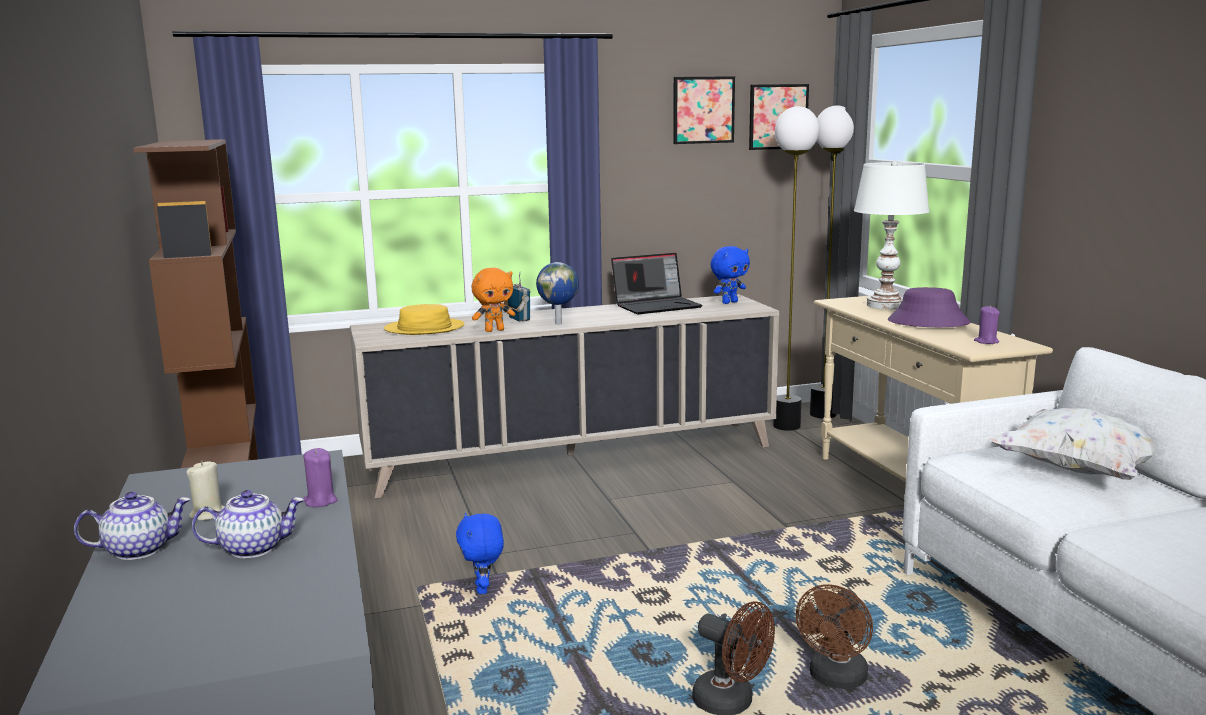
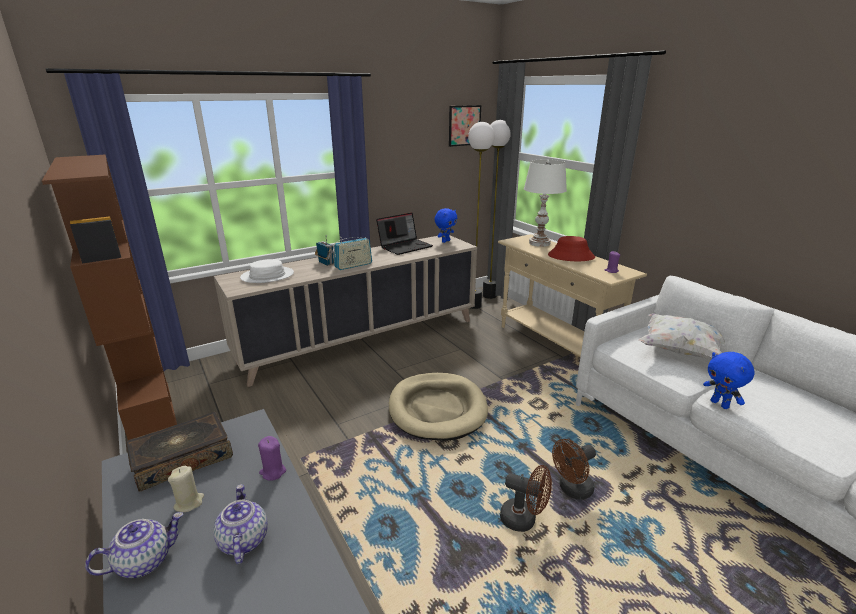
camera: 15 degrees left, 10 degrees up
teapot [192,490,304,558] -> teapot turned 75 degrees counterclockwise [213,484,268,564]
yellow hat [384,304,465,335] -> white hat [240,259,294,283]
blue plush toy [456,513,504,594] -> blue plush toy moved to [703,352,755,409]
orange plush toy [472,268,515,332] -> none
globe [536,262,579,325] -> radio [334,237,372,270]
picture [674,76,735,144] -> none
brown fan [796,584,873,689] -> brown fan turned 45 degrees clockwise [552,439,596,500]
purple hat [888,287,971,327] -> red hat [548,236,595,261]
none -> book [126,412,233,492]
none -> beige dog bed [389,373,488,441]

